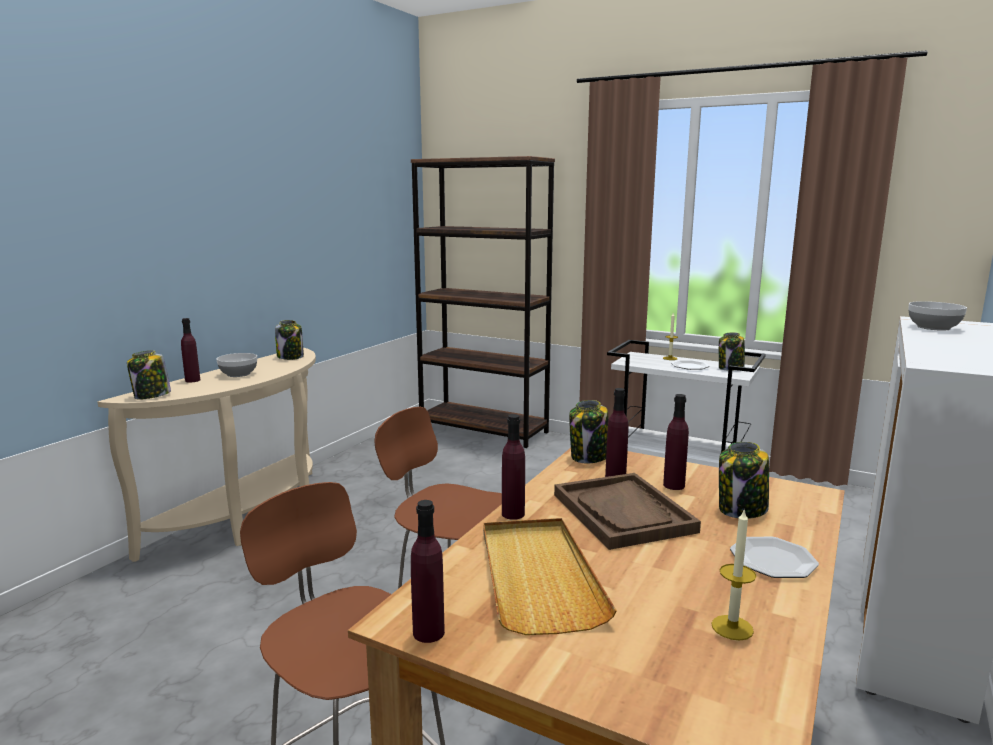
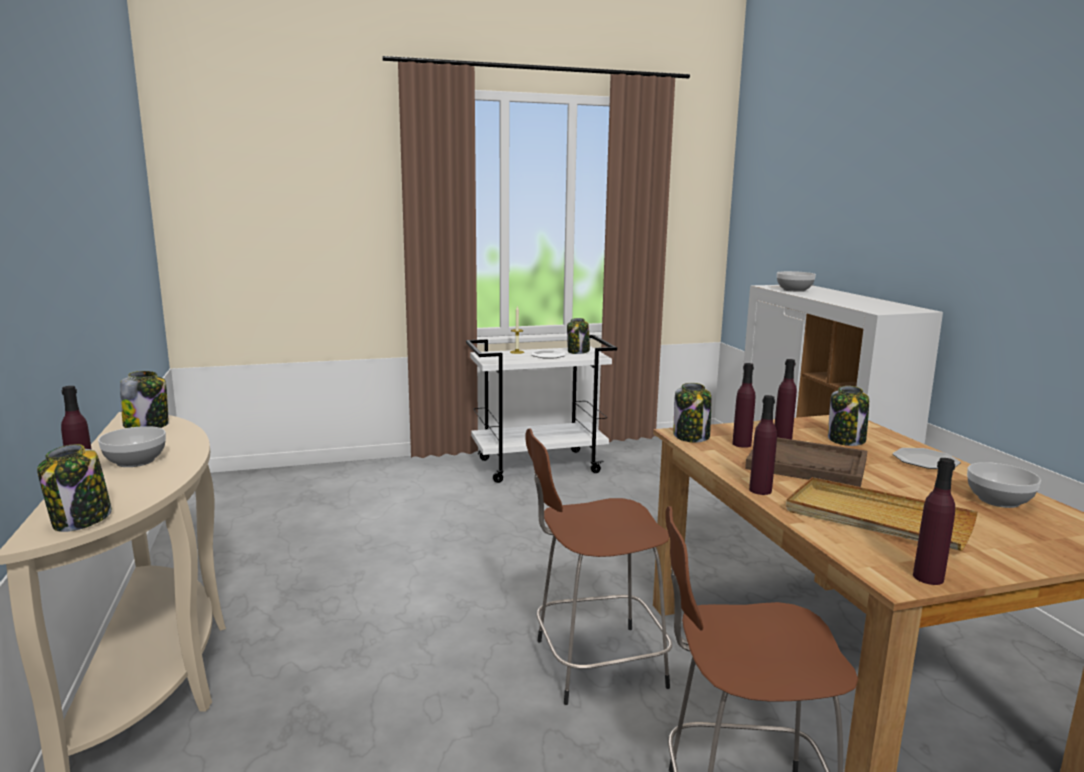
camera: 45 degrees left, 0 degrees up
brown bookcase [411,156,555,448] -> none
candle [711,508,756,641] -> bowl [967,462,1041,508]

